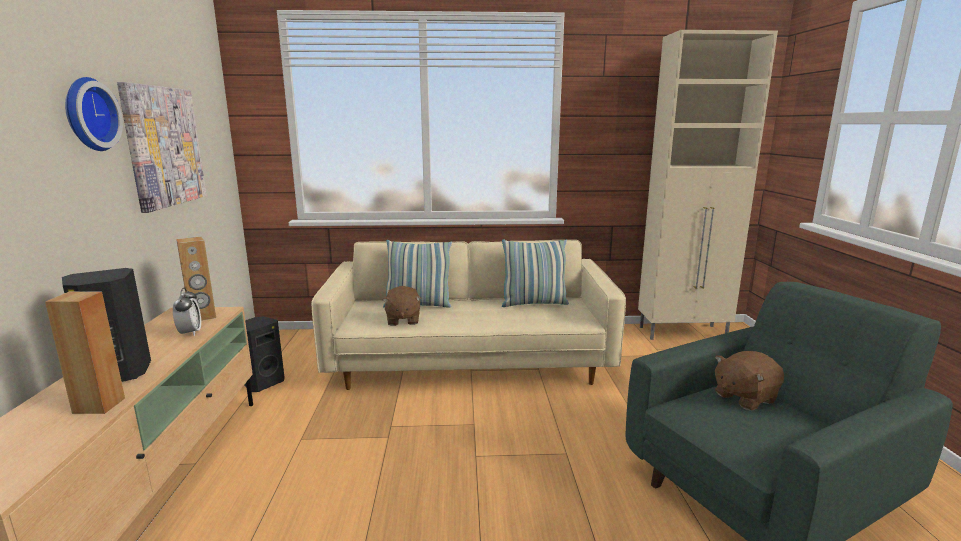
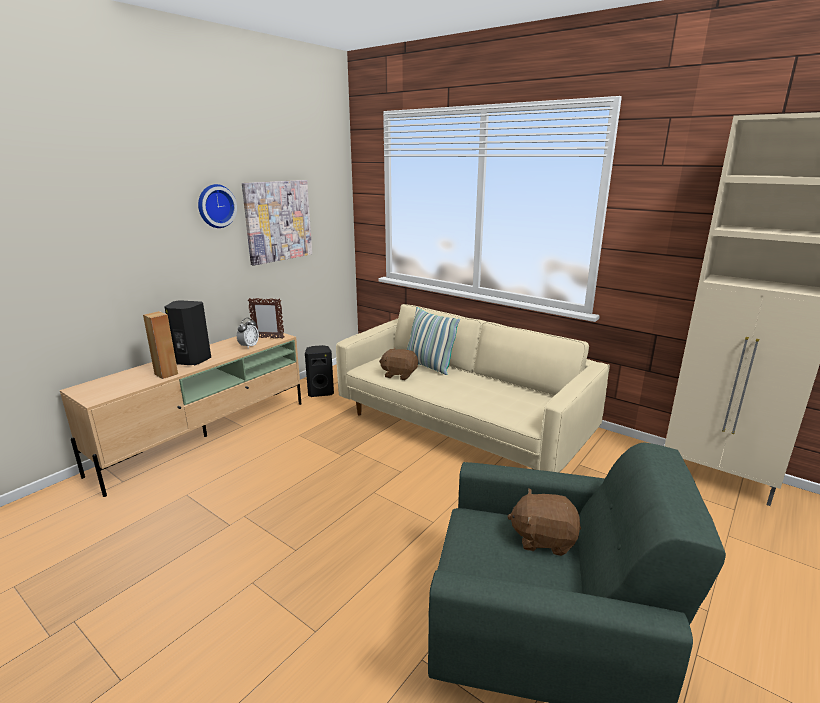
camera: 40 degrees right, 5 degrees up
brown speaker [176,237,216,321] -> picture frame [248,298,284,339]
brown plush toy [382,286,422,326] -> brown plush toy turned 75 degrees clockwise [379,348,418,380]
pillow [502,239,569,307] -> none

